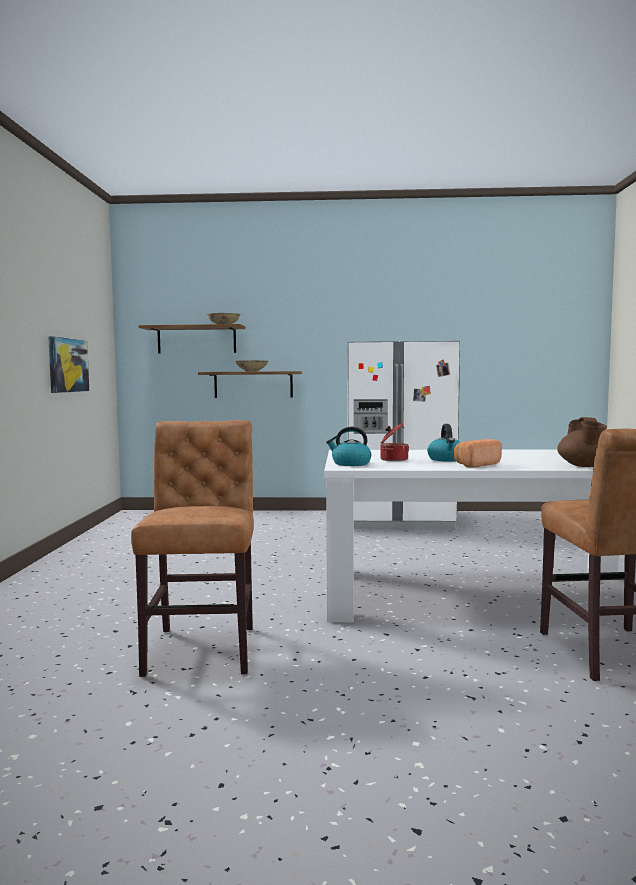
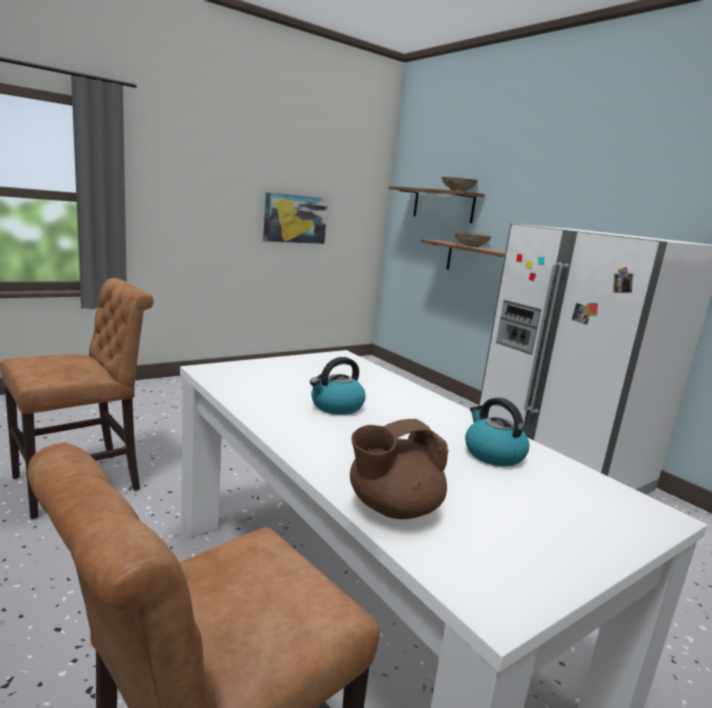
camera: 50 degrees right, 10 degrees up
kettle [326,427,371,466] -> kettle moved to [465,398,529,467]
cooking pot [380,423,409,461] -> none
bread [454,439,502,467] -> none

